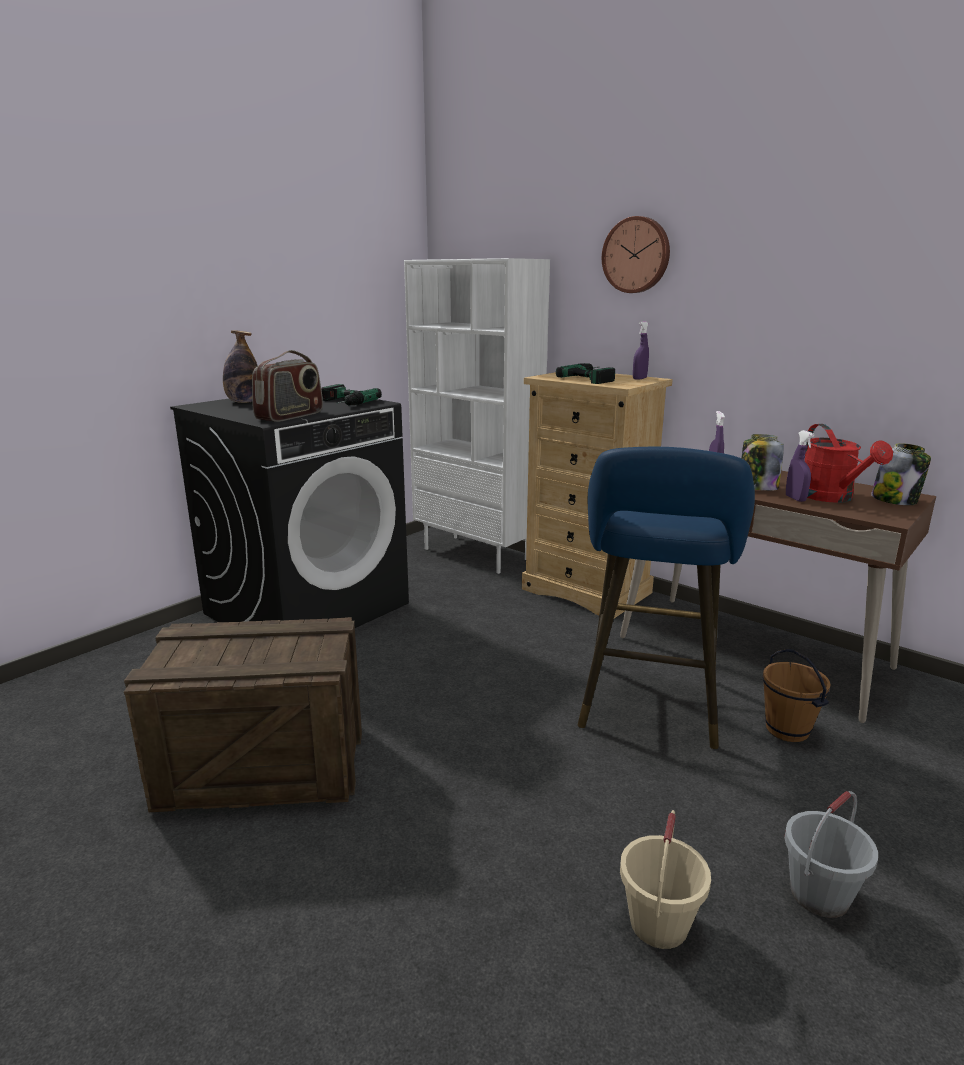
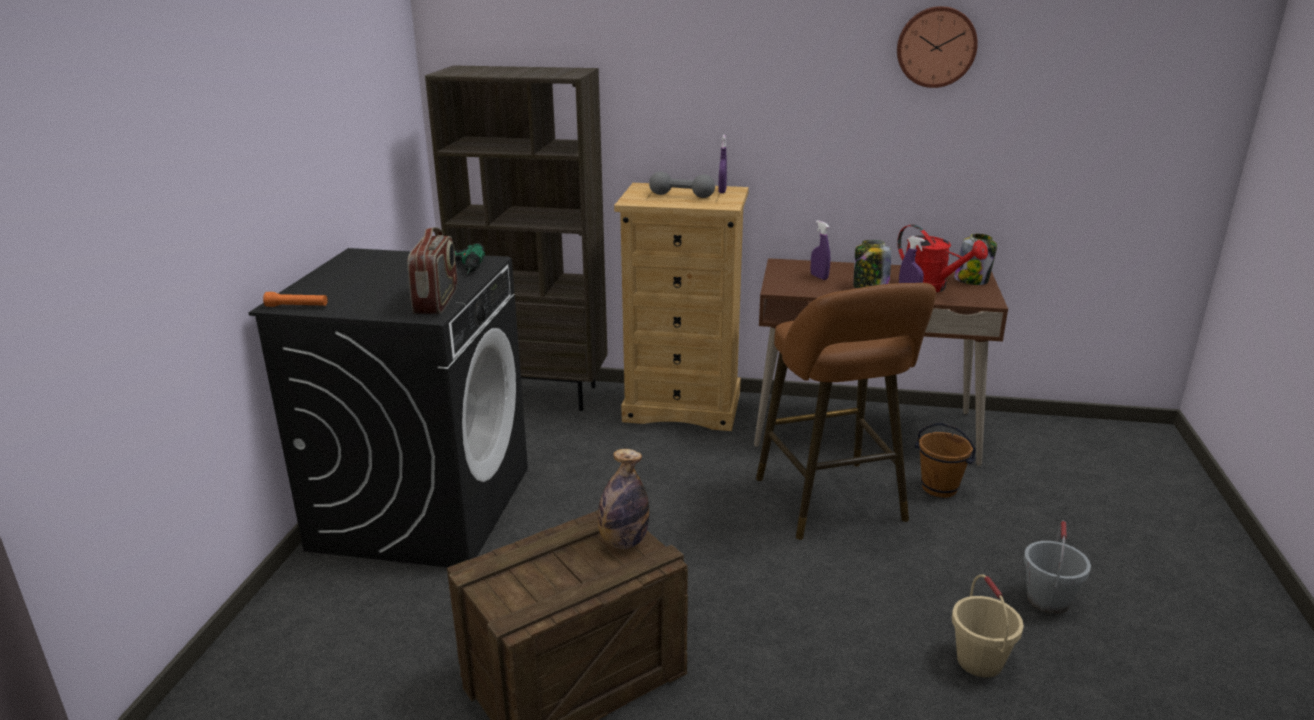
camera: 30 degrees left, 5 degrees up
bottle [223,330,258,403] -> bottle moved to [598,449,649,549]
white bookcase [404,258,550,574] -> brown bookcase [425,65,608,411]
power drill [556,363,615,384] -> grey dumbbell [649,172,715,198]
blue stool [578,447,755,749] -> brown stool [756,283,936,540]
wall clock [602,216,670,293] -> wall clock moved to [897,6,978,88]
none -> orange flashlight [263,292,328,307]

